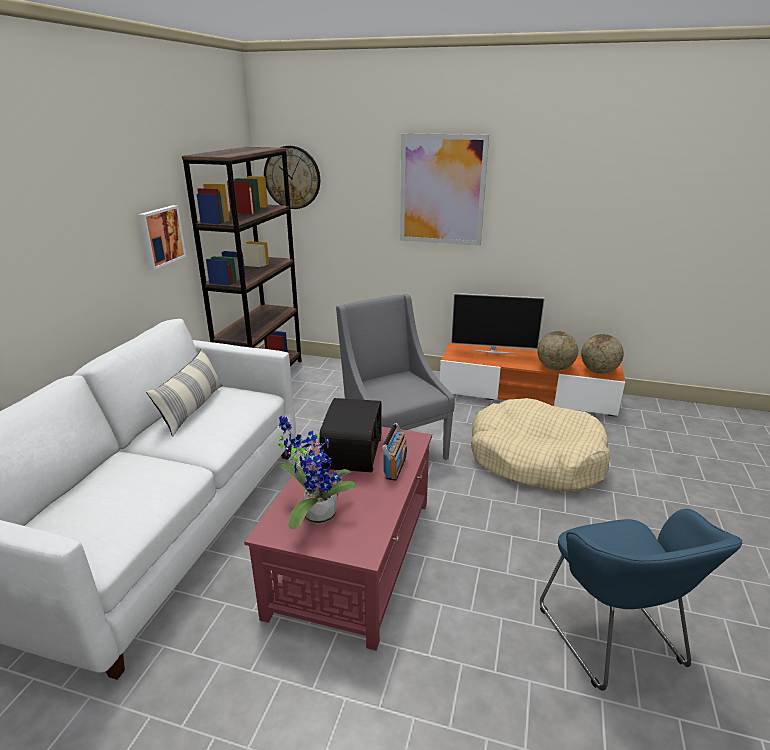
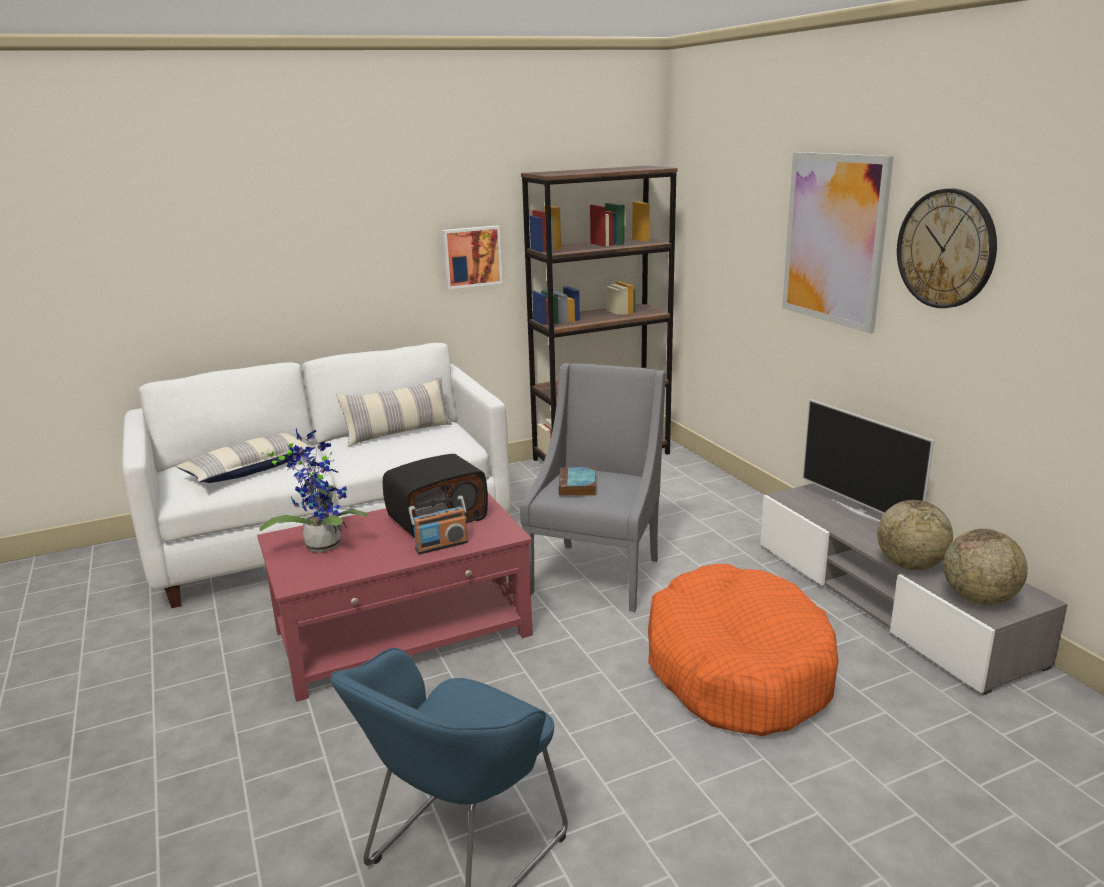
camera: 50 degrees right, 5 degrees down
wall clock [264,146,320,209] -> wall clock moved to [897,189,997,308]
orange tv stand [440,341,625,417] -> grey tv stand [760,483,1068,695]
beige dog bed [471,398,610,492] -> orange dog bed [648,564,838,736]
none -> pillow [176,433,316,483]
none -> book [558,467,596,496]

